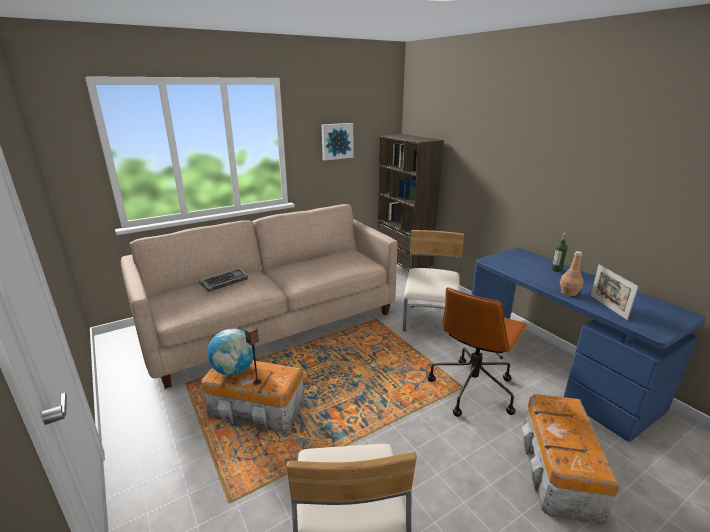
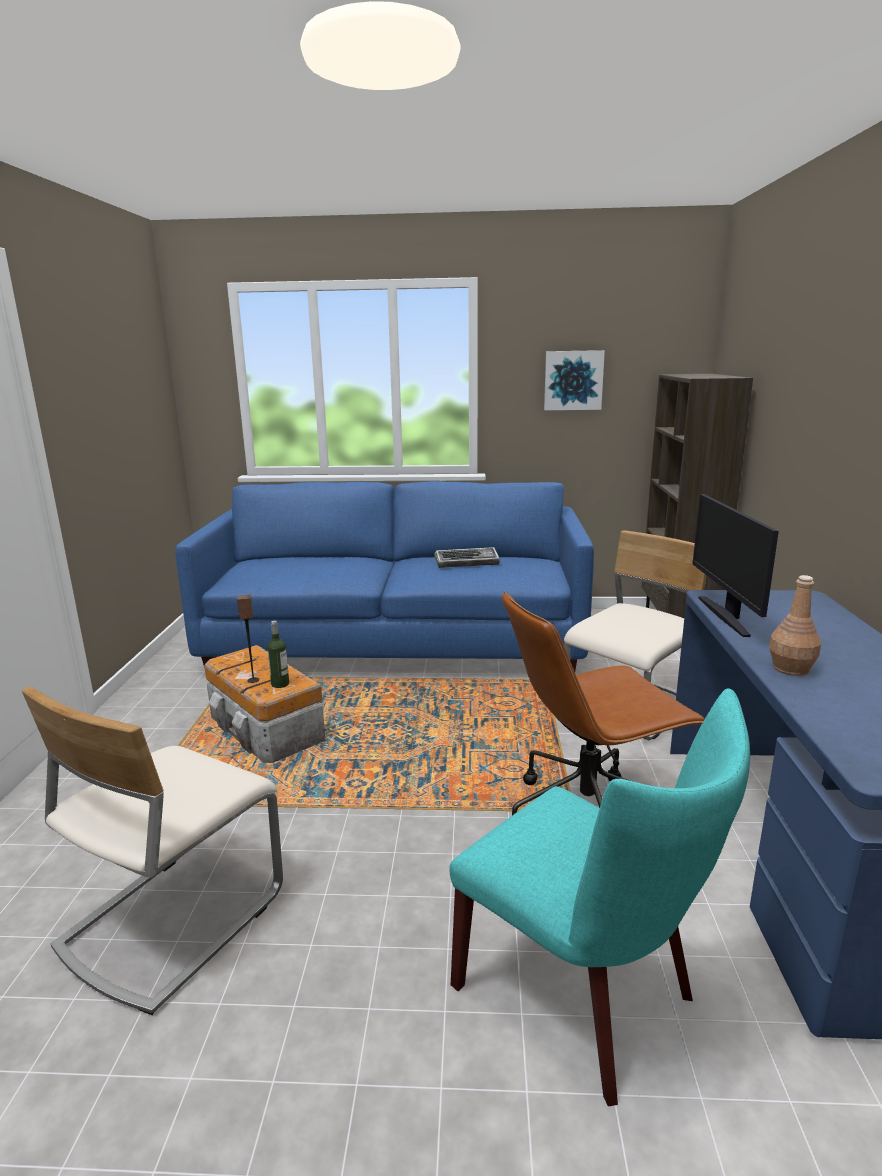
camera: 35 degrees right, 5 degrees down
beige sofa [121,204,397,389] -> blue sofa [175,481,594,672]
keyboard [199,268,248,292] -> keyboard moved to [434,547,500,568]
globe [207,329,255,375] -> none
storage box [522,394,619,525] -> turquoise chair [449,688,750,1106]
bottle [551,233,568,272] -> bottle moved to [267,621,289,688]
picture frame [590,265,638,320] -> none
none -> monitor [692,494,779,637]

